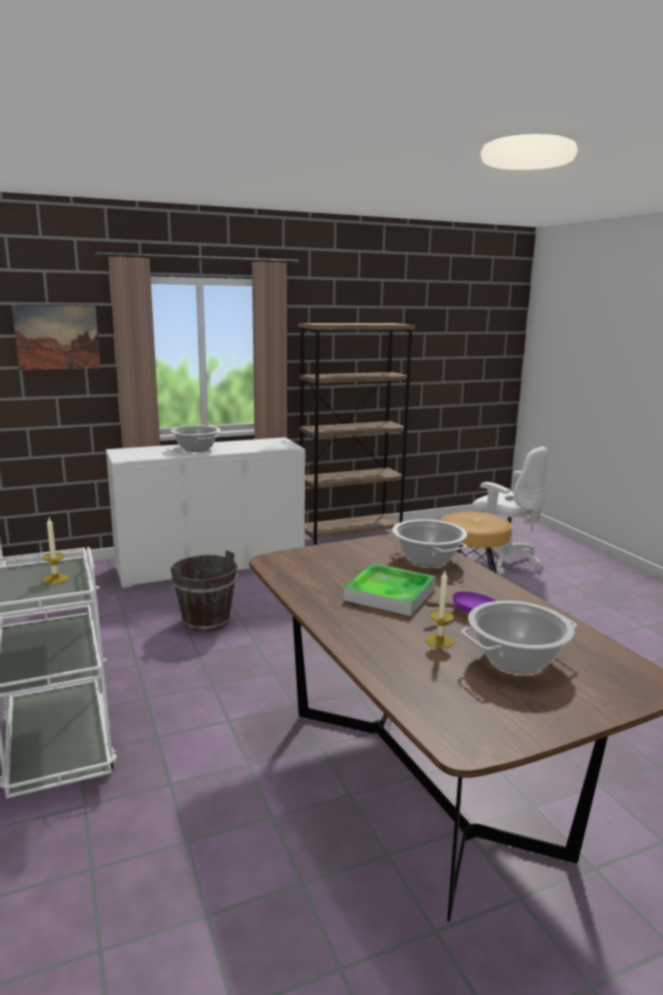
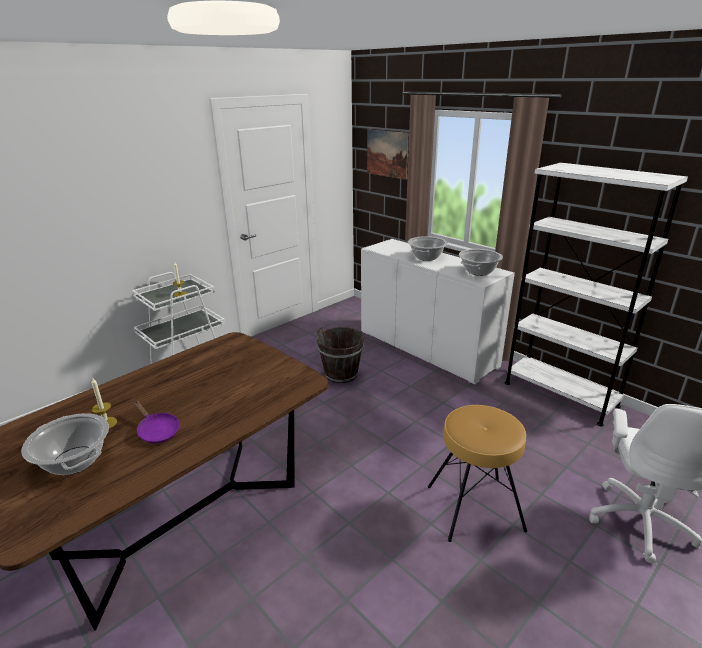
camera: 70 degrees right, 10 degrees up
brown bookcase [298,323,415,545] -> white bookcase [505,163,688,427]
tray [344,563,436,616] -> none
cooking pot [392,519,467,566] -> cooking pot moved to [459,249,503,276]

